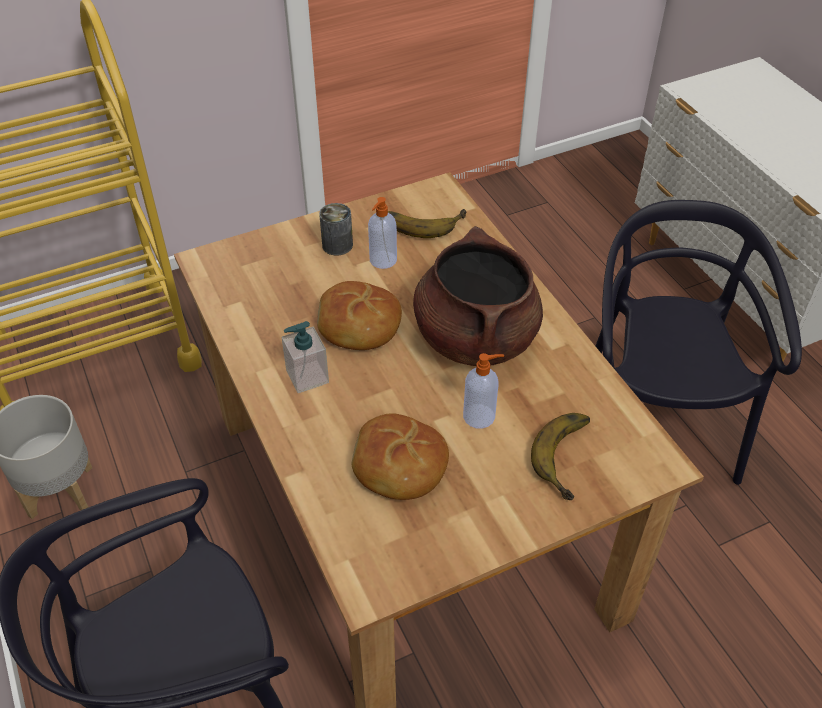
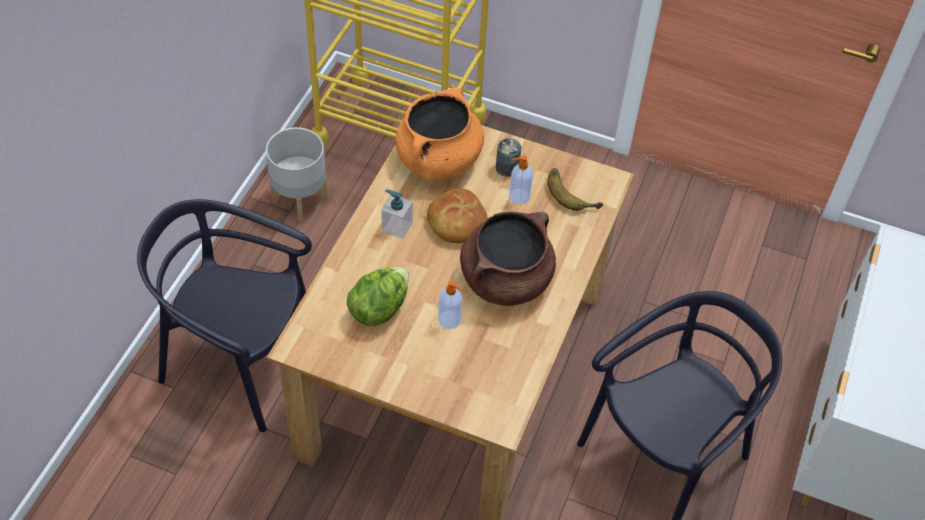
camera: 45 degrees right, 5 degrees up
bread [352,413,449,500] -> lettuce [347,267,409,326]
banana [531,413,590,500] -> none
none -> orange cooking pot [395,87,484,180]

